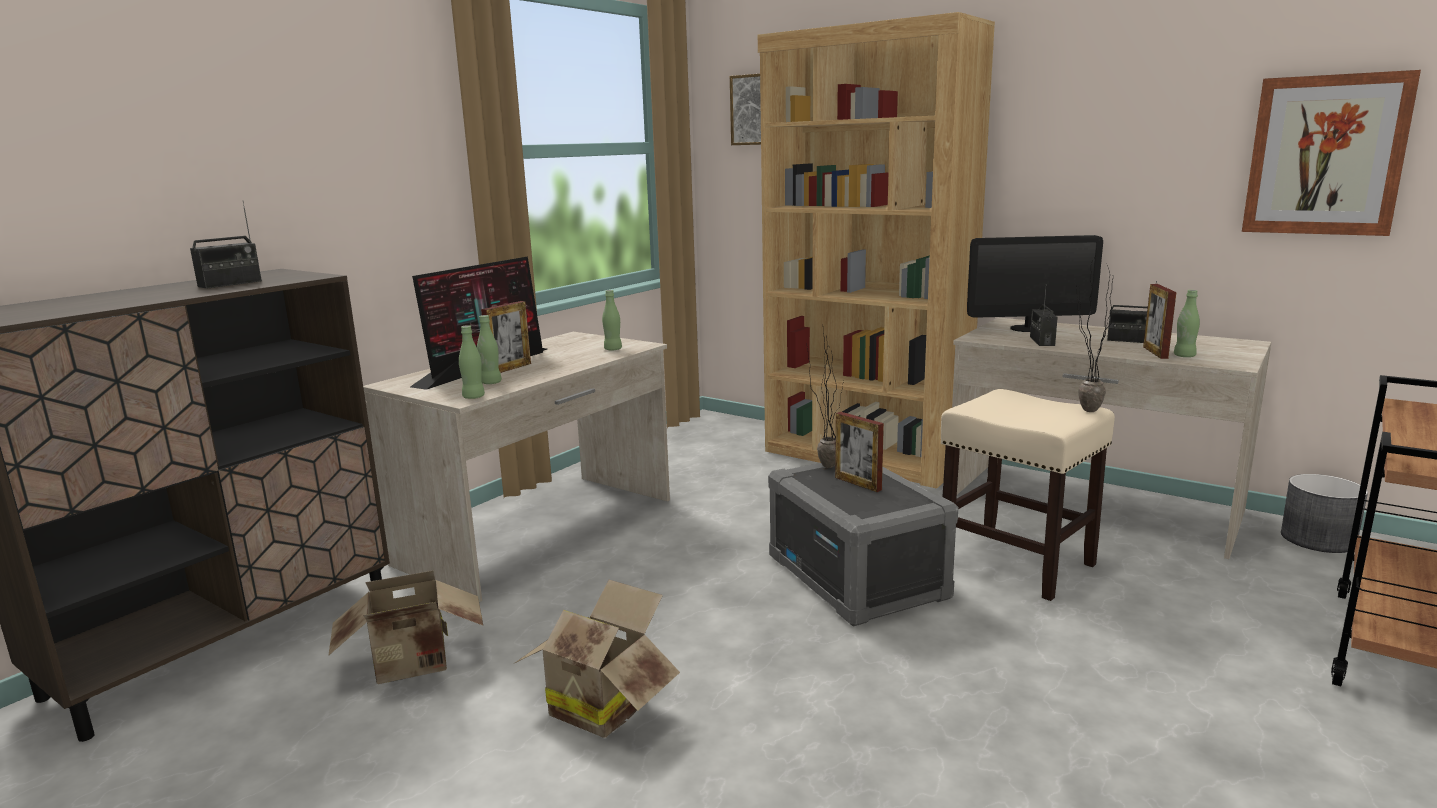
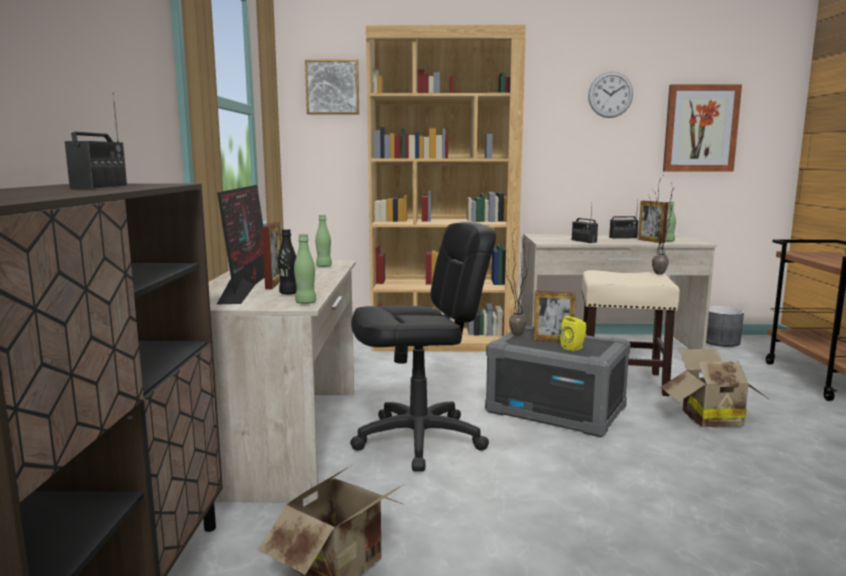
camera: 35 degrees left, 5 degrees down
green bottle [477,315,502,384] -> black bottle [278,229,297,295]
cardboard box [515,580,680,738] -> cardboard box moved to [661,349,769,427]
monitor [967,235,1103,332] -> none
none -> black office chair [350,222,496,472]
none -> yellow speaker [560,316,586,351]
none -> wall clock [588,72,633,118]

